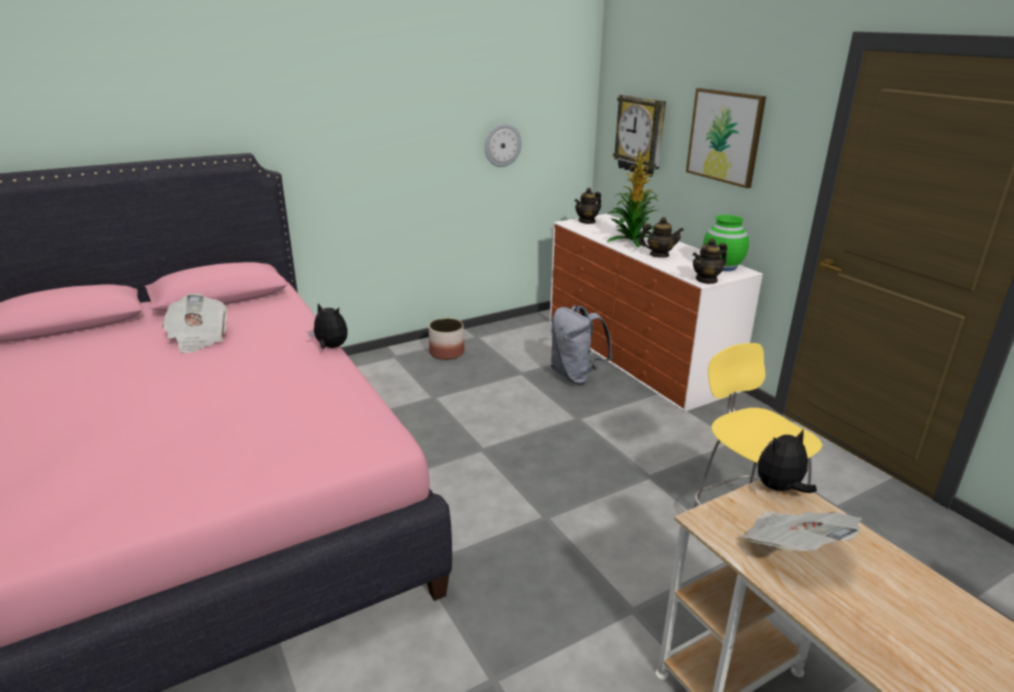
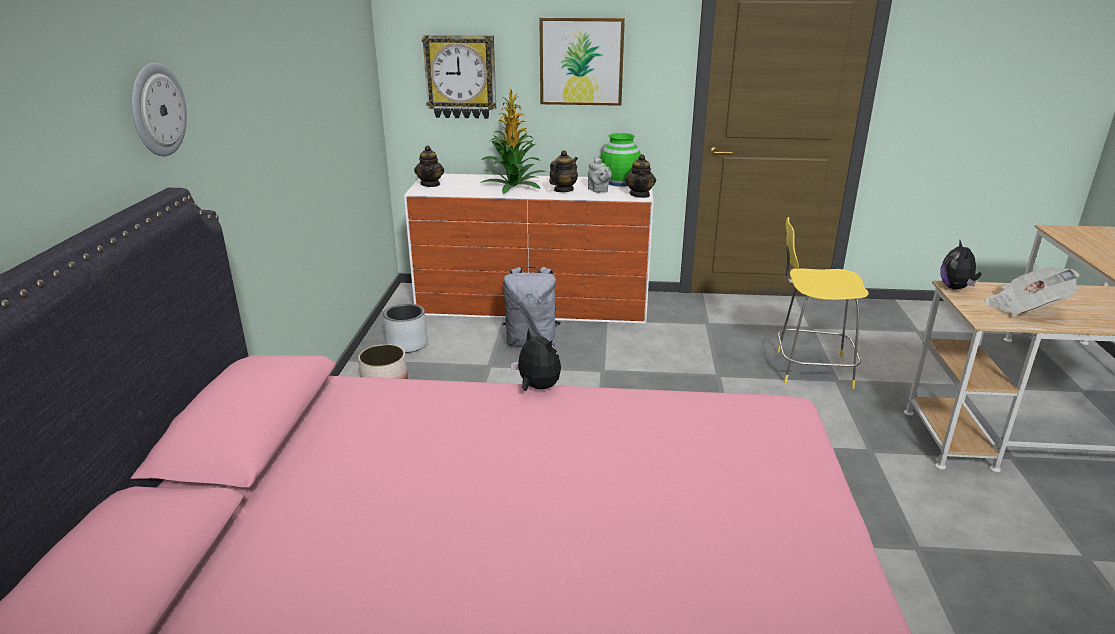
camera: 55 degrees left, 0 degrees up
newspaper [162,293,228,353] -> none
plush toy [308,303,348,349] -> plush toy turned 75 degrees clockwise [511,328,561,391]
wall clock [485,123,522,167] -> wall clock moved to [132,63,187,156]
none -> grey planter [383,303,428,353]
none -> grey teapot [588,157,612,193]

